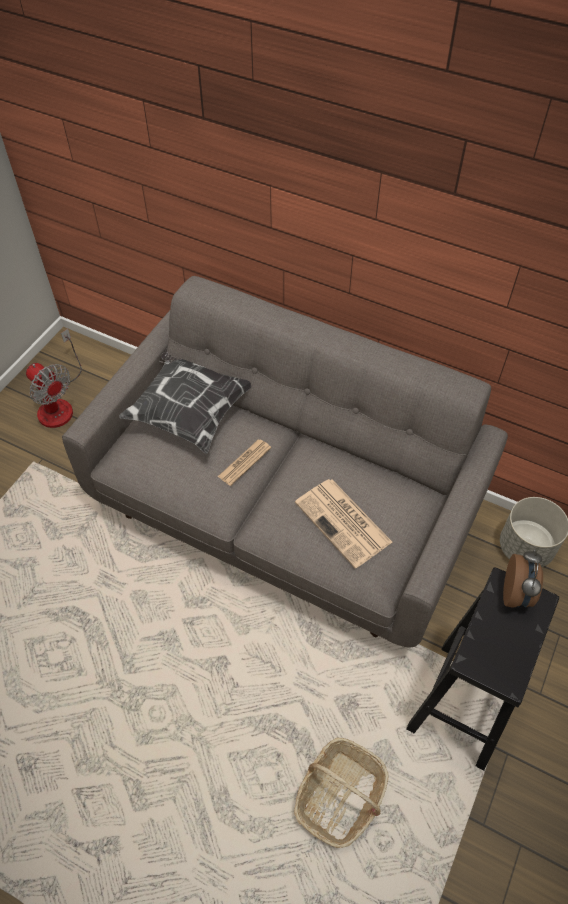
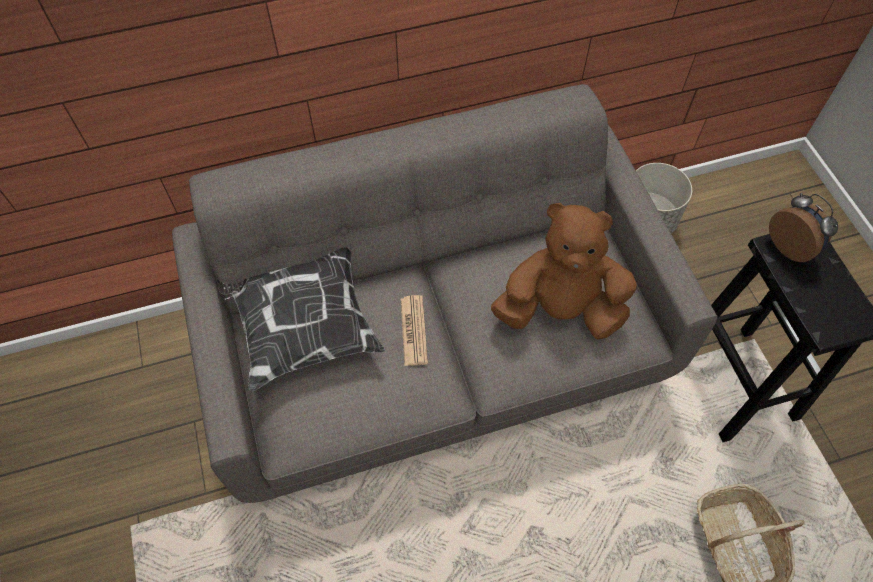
camera: 45 degrees left, 5 degrees up
fan [26,329,82,428] -> none
newspaper [295,479,392,568] -> brown plush toy [491,203,637,339]

